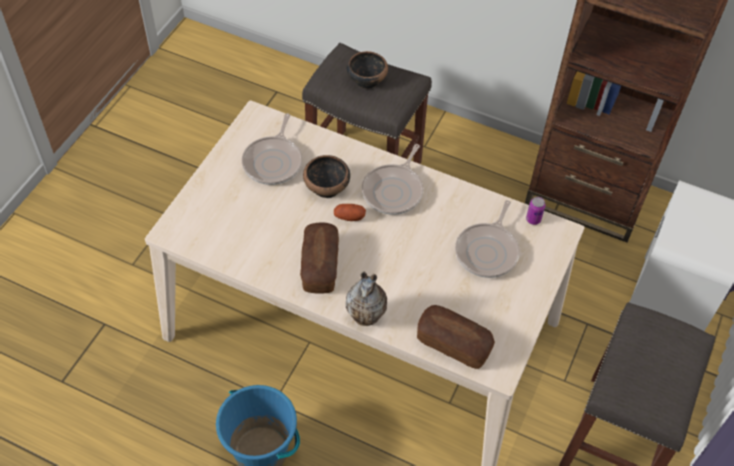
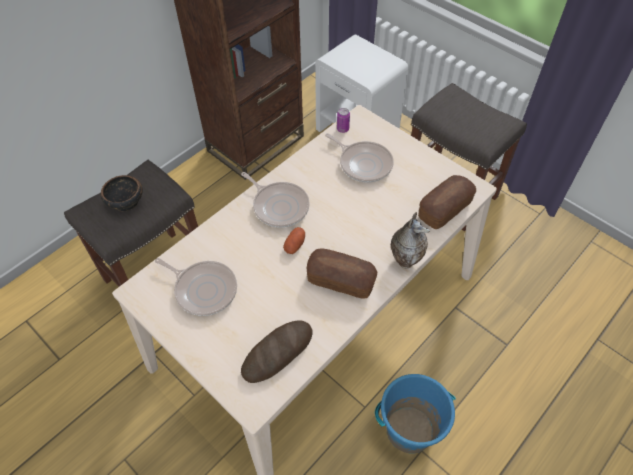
camera: 70 degrees left, 0 degrees up
bowl [303,155,350,198] -> none
none -> bread [241,320,313,383]

